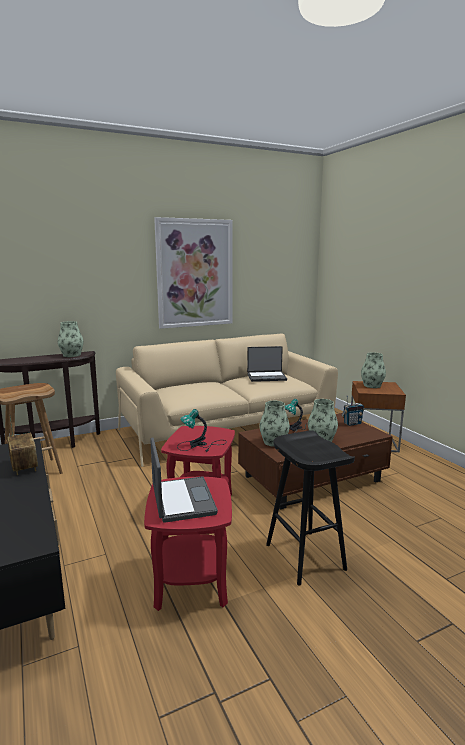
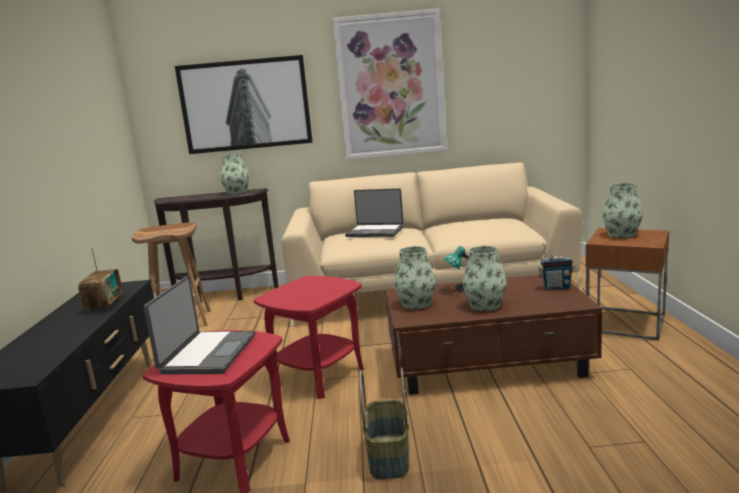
camera: 25 degrees right, 0 degrees up
table lamp [177,409,227,452] -> none
laptop [247,346,287,382] -> laptop moved to [345,188,404,237]
black stool [266,430,355,586] -> basket [359,367,409,479]
none -> picture [175,55,313,154]

